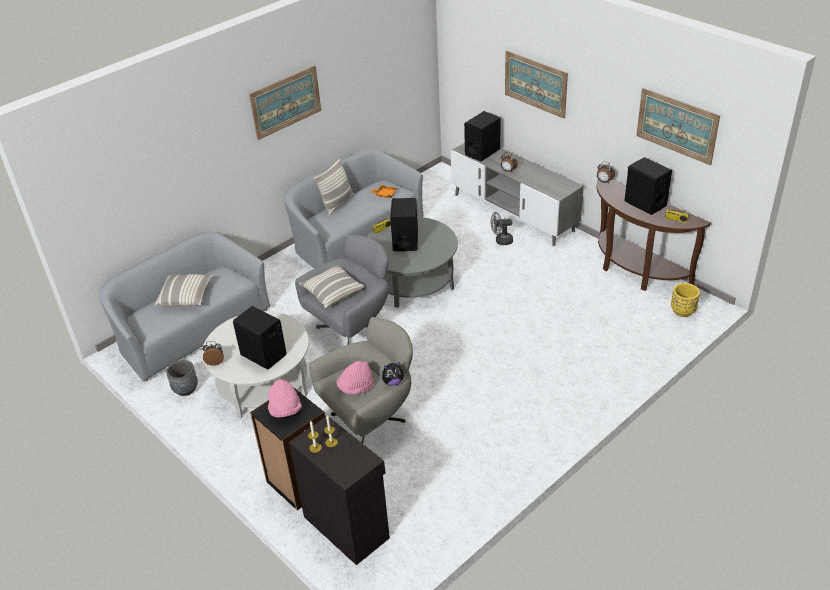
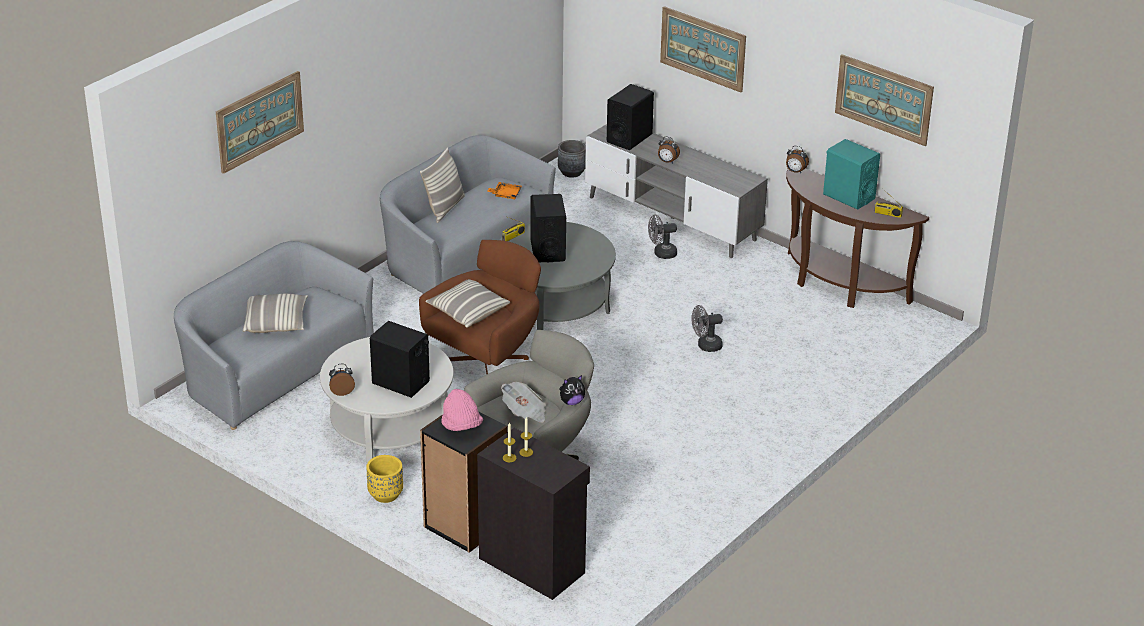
camera: 10 degrees left, 5 degrees down
grey planter [166,360,198,396] -> grey planter moved to [558,140,586,178]
picture [249,65,321,140] -> picture moved to [216,71,304,174]
grey armchair [295,235,389,345] -> brown armchair [419,240,541,374]
pink hat [337,361,374,395] -> newspaper [501,382,546,423]
black speaker [624,157,672,215] -> turquoise speaker [823,139,880,210]
yellow planter [671,283,700,317] -> yellow planter moved to [366,455,403,503]
none -> grey fan [691,305,723,352]

